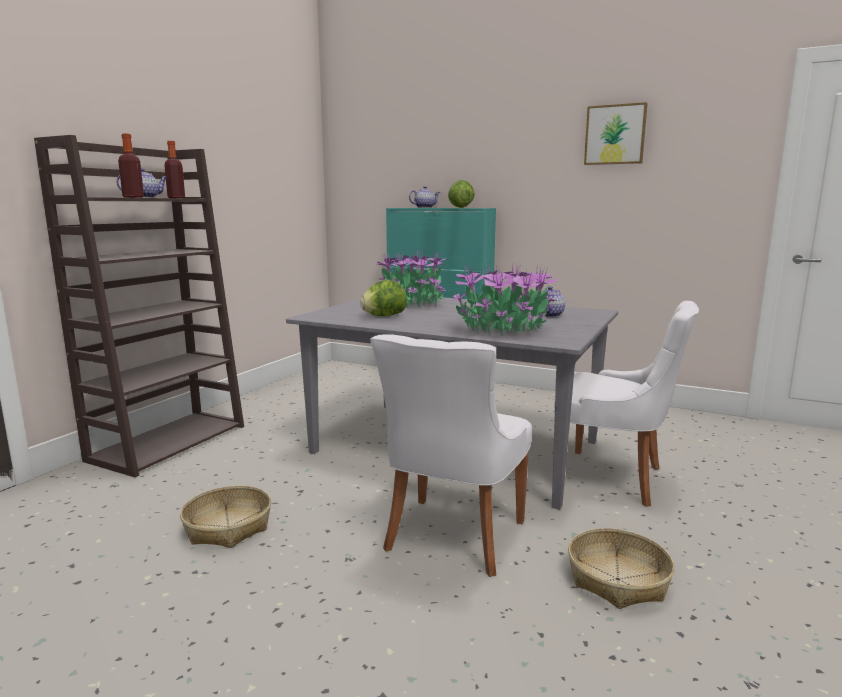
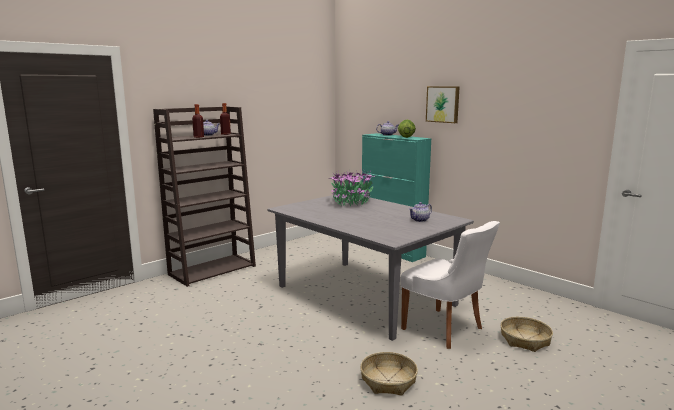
camera: 20 degrees right, 0 degrees up
basket [180,486,271,548] -> basket moved to [500,317,553,352]
lettuce [360,280,407,316] -> none
white chair [370,334,532,577] -> none
potted plant [451,263,557,336] -> none
picture [584,102,648,165] -> picture moved to [426,86,460,123]

